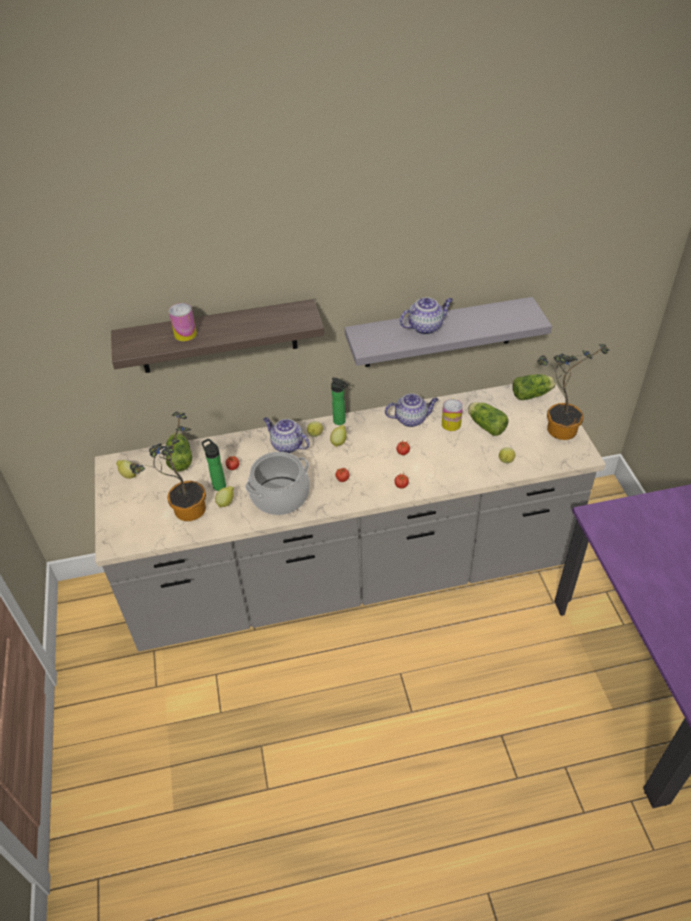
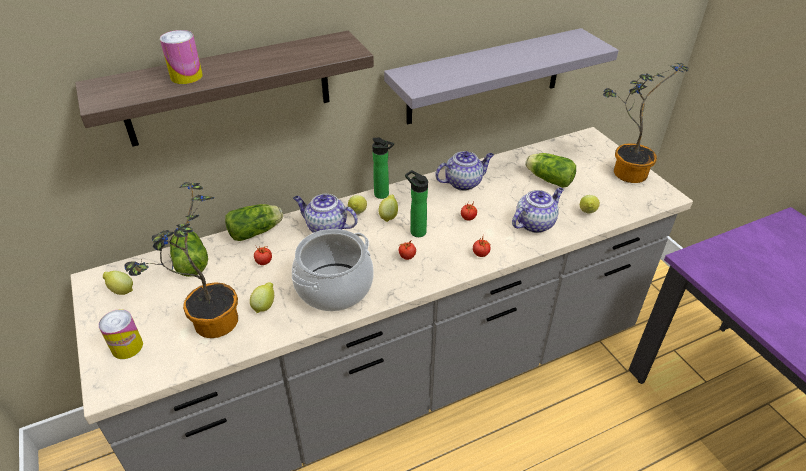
camera: 15 degrees left, 5 degrees down
bottle [201,439,226,491] -> bottle moved to [405,170,428,237]
teapot [399,297,453,335] -> teapot moved to [512,188,564,233]
can [442,399,463,431] -> can moved to [99,309,143,359]
lettuce [513,374,556,400] -> lettuce moved to [225,204,283,241]

